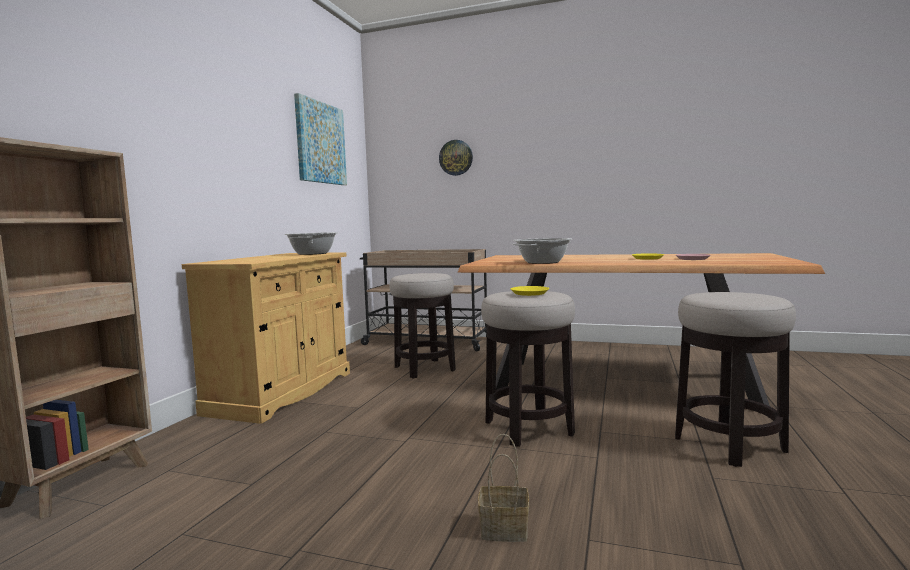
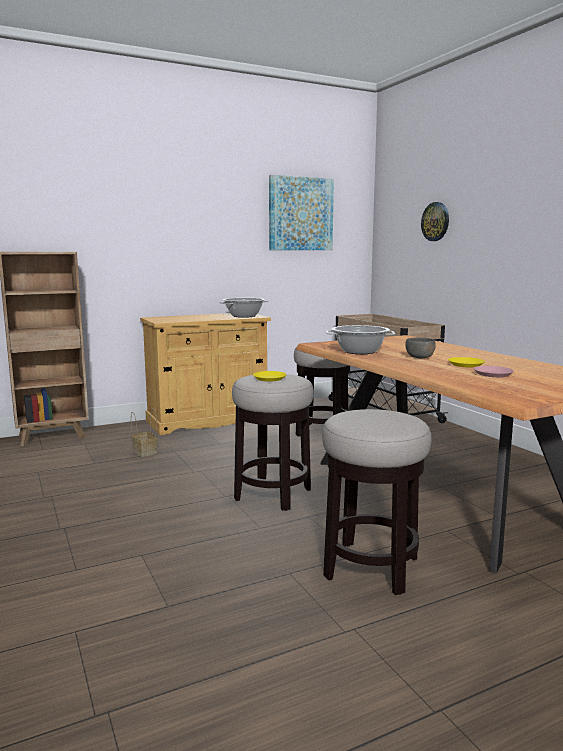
camera: 45 degrees right, 5 degrees up
basket [478,434,529,542] -> basket moved to [131,408,157,457]
none -> grey bowl [405,338,436,358]

